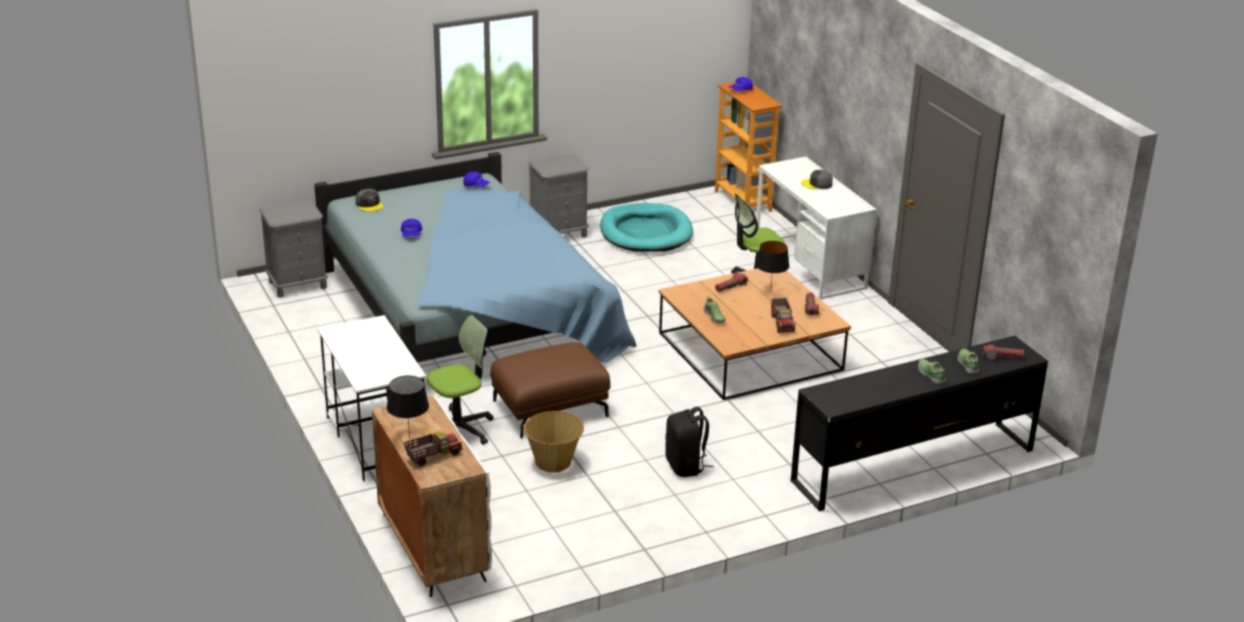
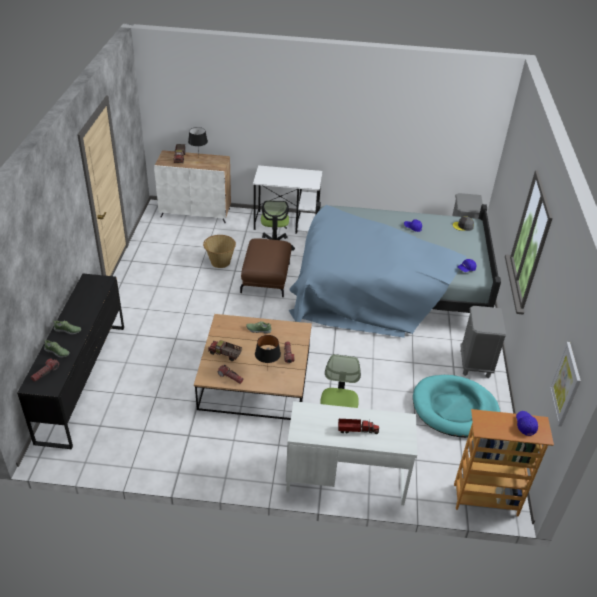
camera: 120 degrees right, 10 degrees up
black backpack [665,407,714,477] -> none
grey cap [801,169,833,189] -> toy truck [338,419,379,434]
none -> picture [549,342,581,426]

